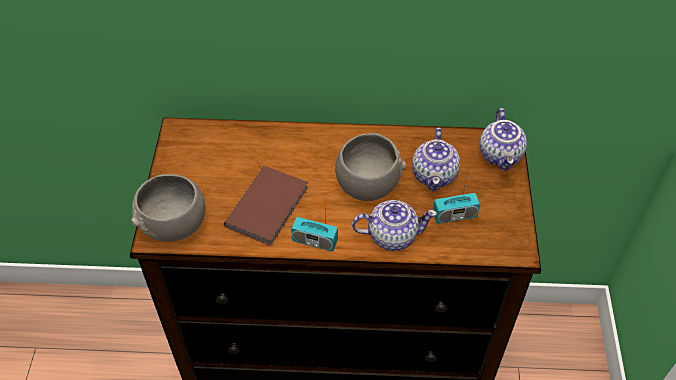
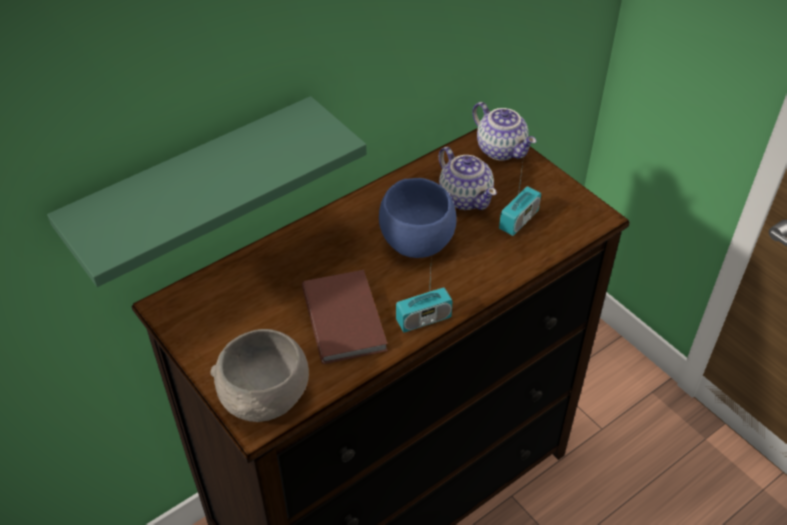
camera: 40 degrees left, 5 degrees down
grey bowl [335,133,406,201] -> blue bowl [379,178,456,258]
teapot [352,200,437,251] -> none
none -> green shelf [47,96,367,287]

